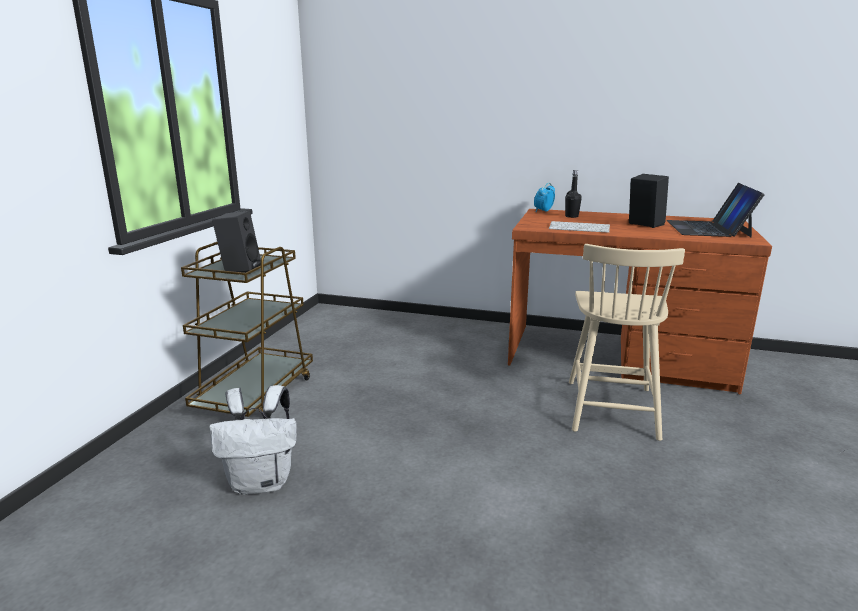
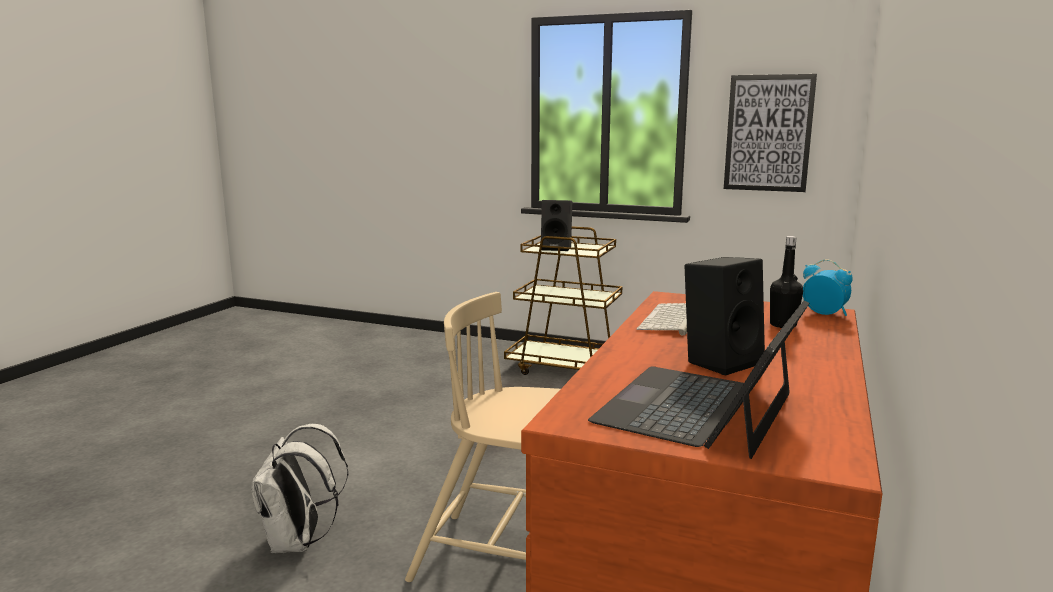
camera: 95 degrees right, 5 degrees down
white backpack [209,385,297,495] -> white backpack moved to [251,424,349,553]
laptop [667,183,765,237] -> laptop turned 75 degrees counterclockwise [588,300,810,459]
none -> picture [724,74,817,192]

